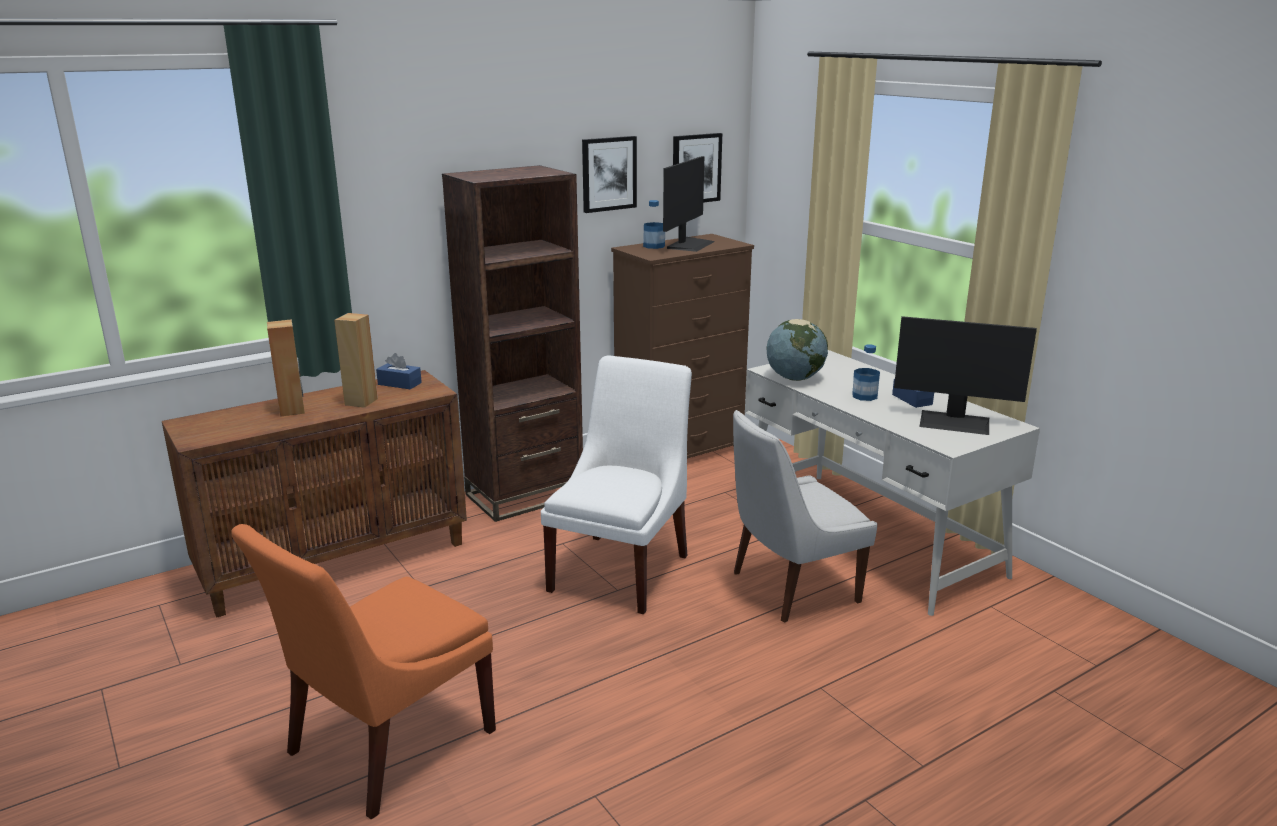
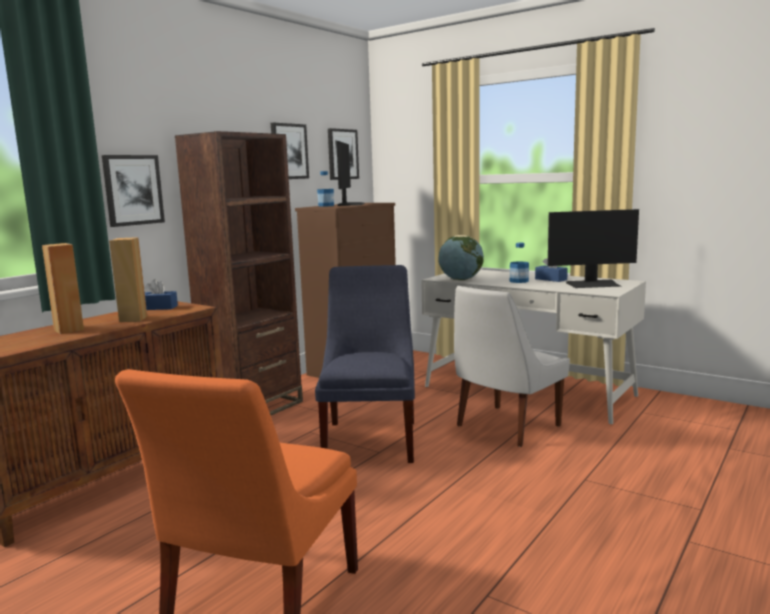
camera: 20 degrees left, 10 degrees down
white chair [541,355,692,614] -> blue chair [315,265,415,463]
none -> picture [102,155,165,227]

